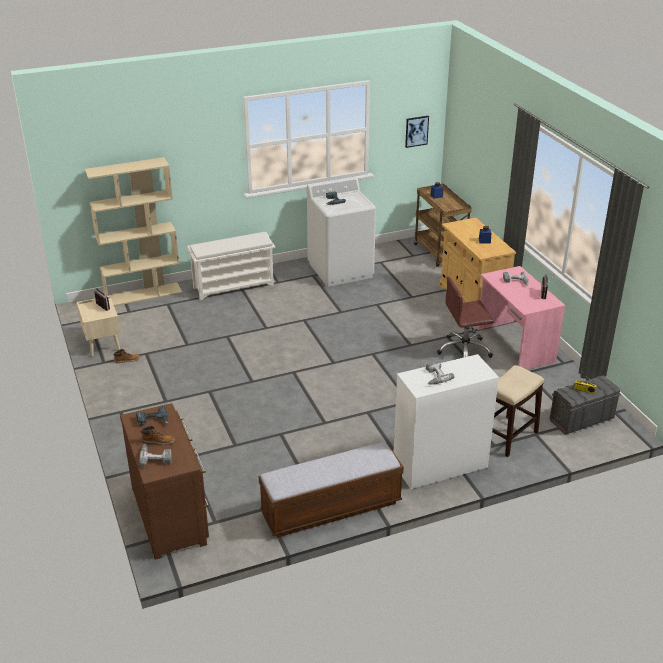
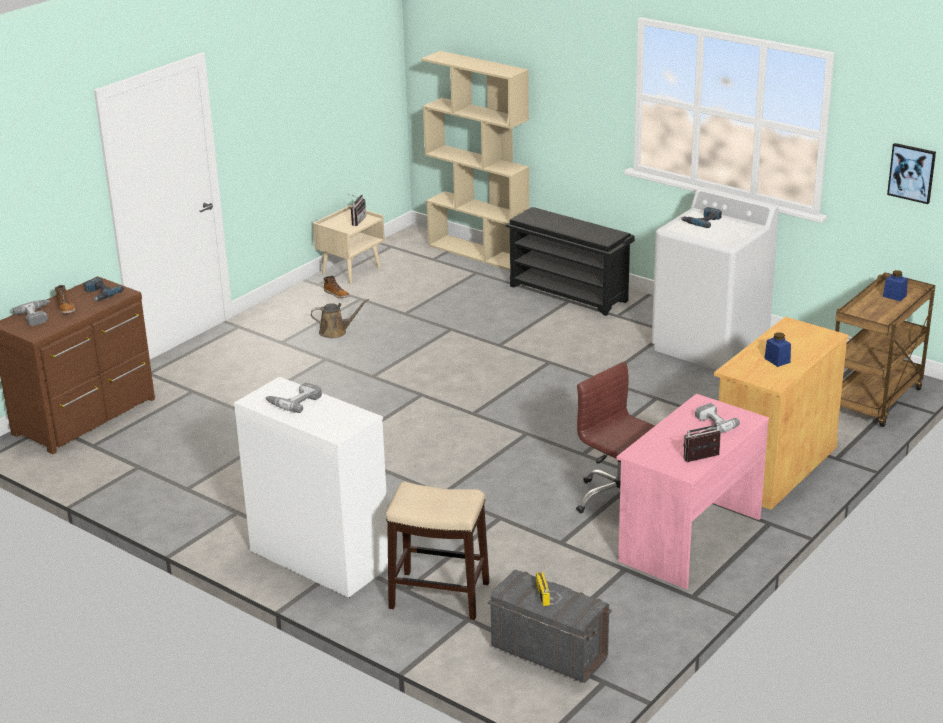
camera: 60 degrees right, 5 degrees down
white shoe rack [187,232,276,300] -> black shoe rack [505,207,635,316]
bench [259,442,404,537] -> none
none -> brown watering can [311,299,369,338]

